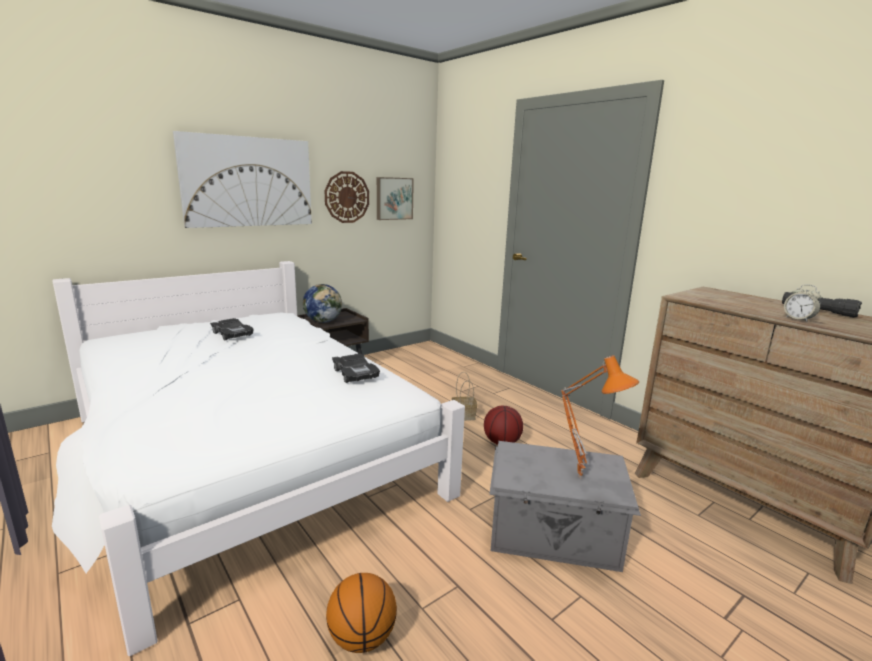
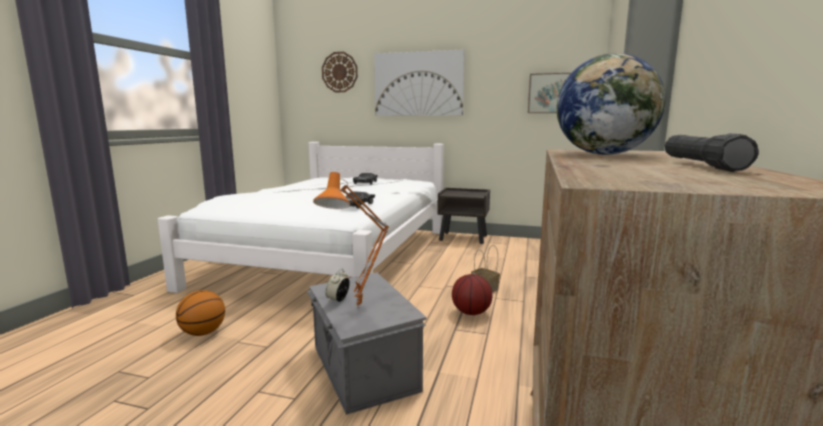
camera: 55 degrees right, 5 degrees down
globe [303,284,342,323] -> globe moved to [557,53,666,155]
wall clock [324,171,369,223] -> wall clock moved to [322,52,358,92]
alarm clock [784,284,822,322] -> alarm clock moved to [325,269,350,302]

